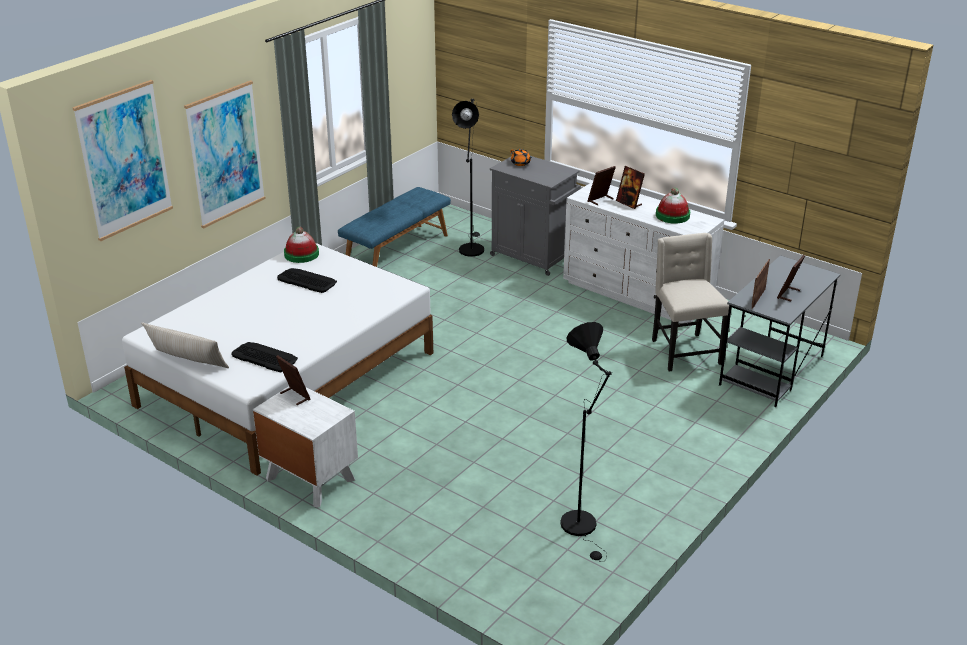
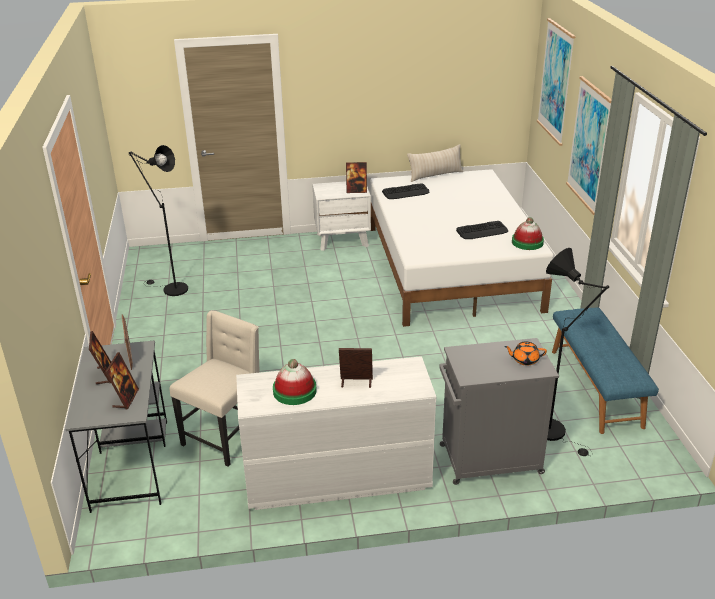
camera: 135 degrees right, 0 degrees up
picture frame [588,166,616,205] -> picture frame moved to [105,352,139,410]
beige chair [652,233,729,371] -> beige chair turned 90 degrees counterclockwise [170,310,260,467]

